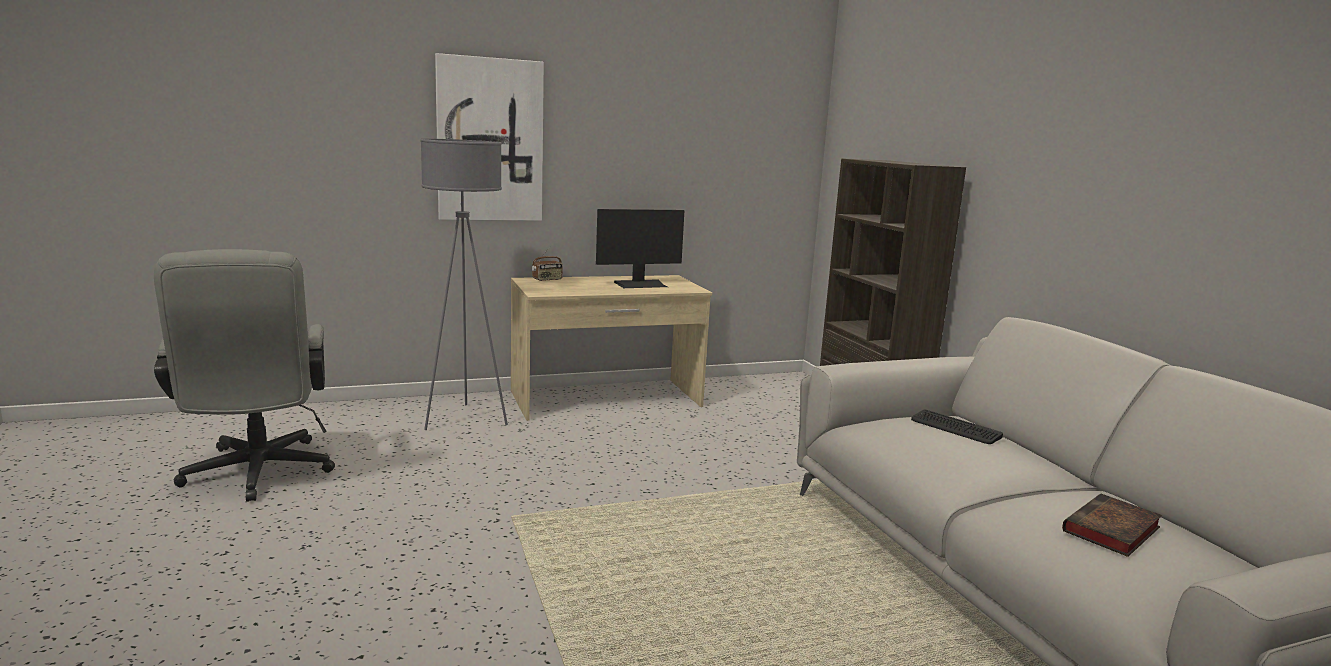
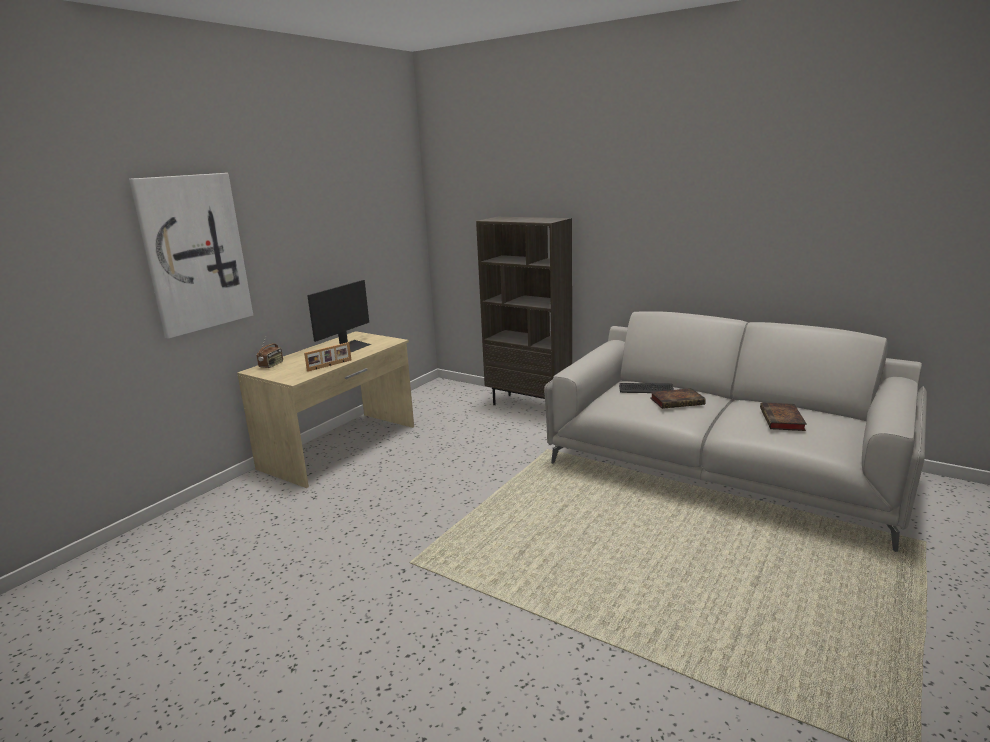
camera: 35 degrees left, 5 degrees up
grey office chair [154,249,335,502] -> none
grey floor lamp [420,138,508,430] -> none
none -> picture frame [304,342,351,372]
none -> book [650,388,706,409]

